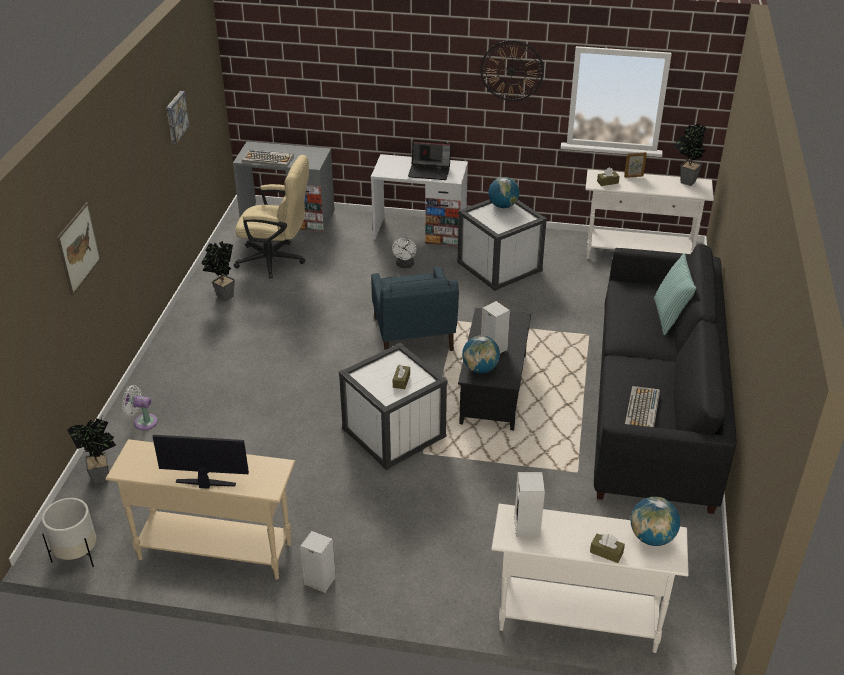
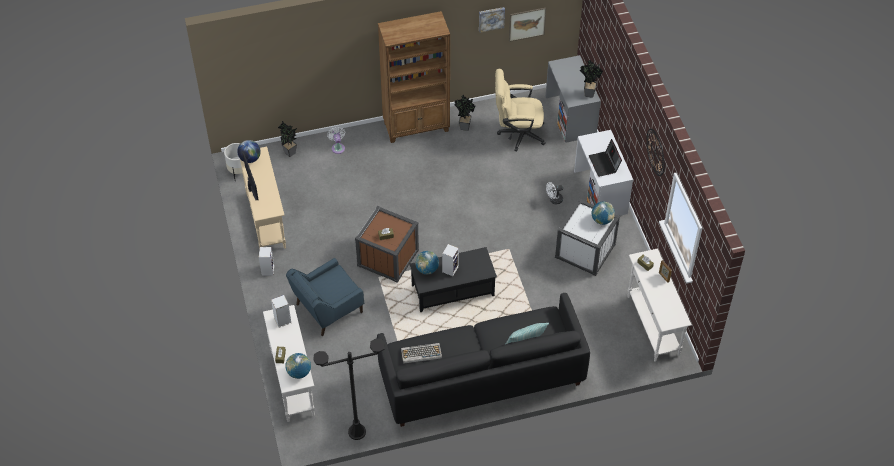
camera: 65 degrees right, 15 degrees up
picture [57,202,101,296] -> picture moved to [509,8,546,42]
beige office chair [234,155,309,279] -> beige office chair turned 105 degrees clockwise [495,69,546,151]
keyboard [242,149,294,167] -> none
white storage box [339,342,448,470] -> brown storage box [355,206,419,283]
blue armchair [371,266,459,351] -> blue armchair moved to [286,258,364,336]
potted plant [673,123,706,186] -> potted plant moved to [580,60,603,98]
none -> globe [237,140,261,163]
none -> black floor lamp [313,338,385,440]
none -> brown bookcase [378,11,450,143]

